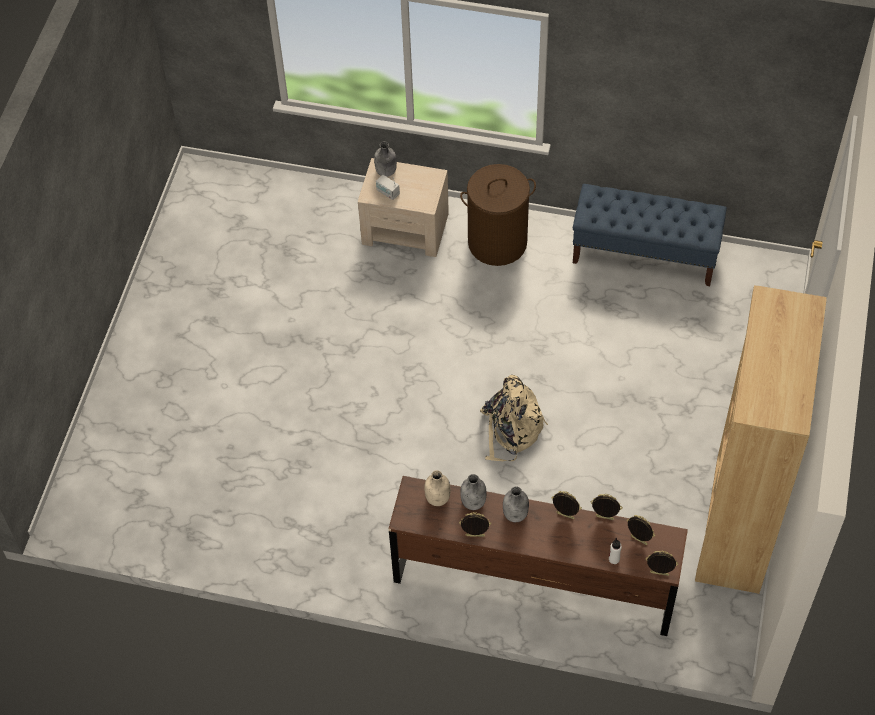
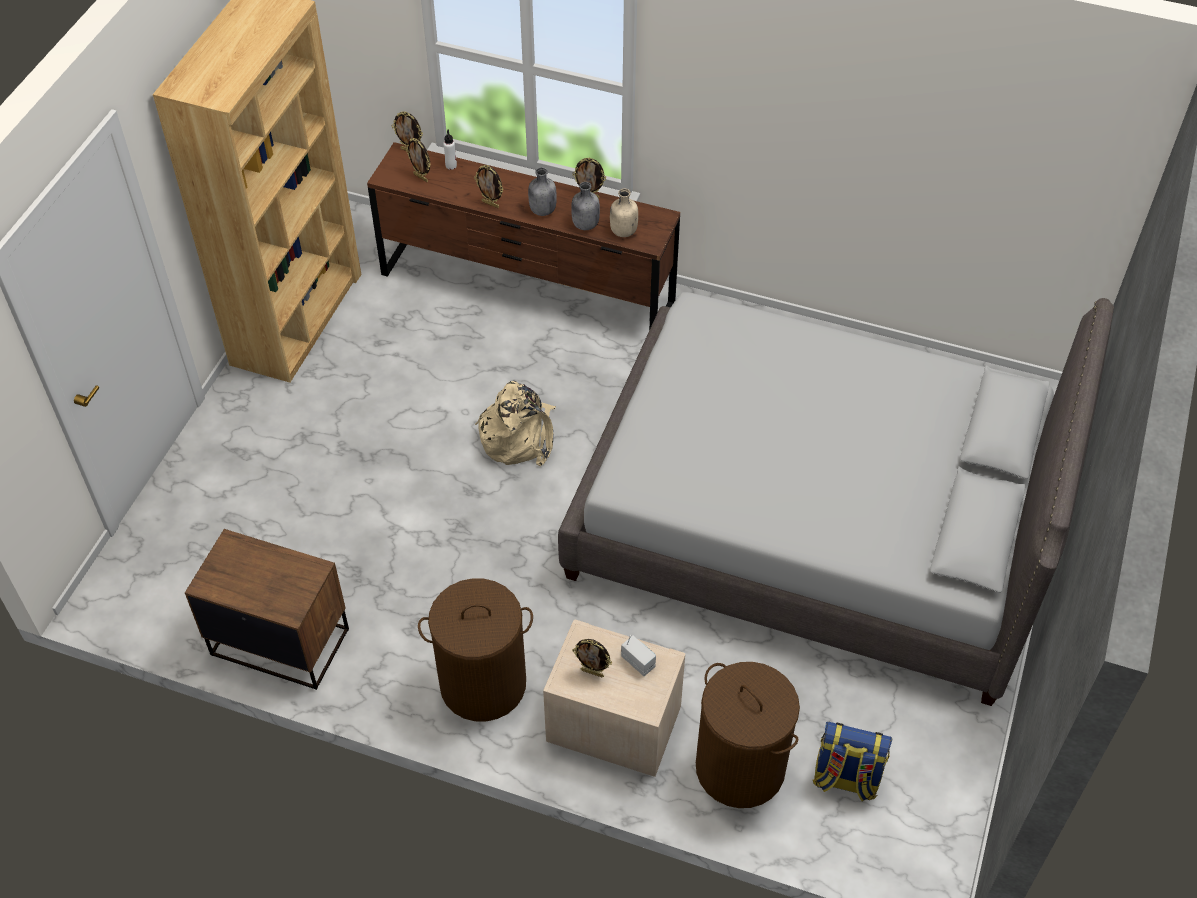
camera: 175 degrees left, 5 degrees down
grey bottle [374,141,397,177] -> none
blue bench [573,184,727,286] -> brown nightstand [185,529,349,690]
picture frame [591,494,622,520] -> picture frame moved to [572,639,612,677]
none -> grey bed [558,292,1114,706]
none -> brown laundry basket [696,662,800,808]
none -> backpack [813,722,892,802]

